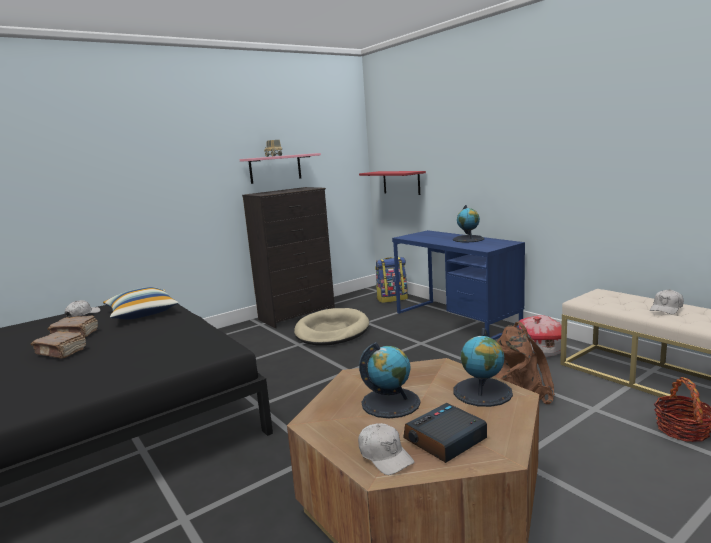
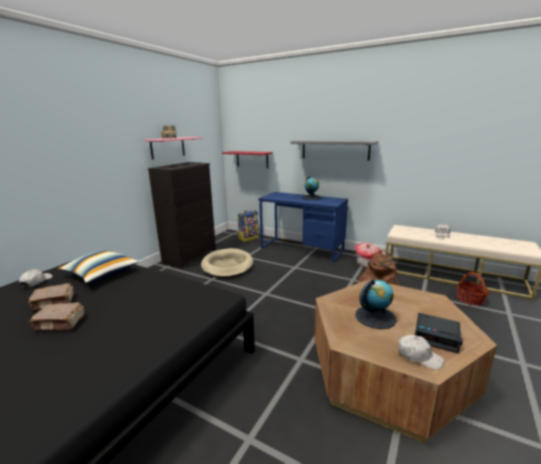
camera: 25 degrees left, 5 degrees up
alarm clock [403,403,487,463] -> alarm clock turned 90 degrees counterclockwise [415,313,463,353]
globe [454,328,513,407] -> none
none -> grey shelf [291,140,378,161]

